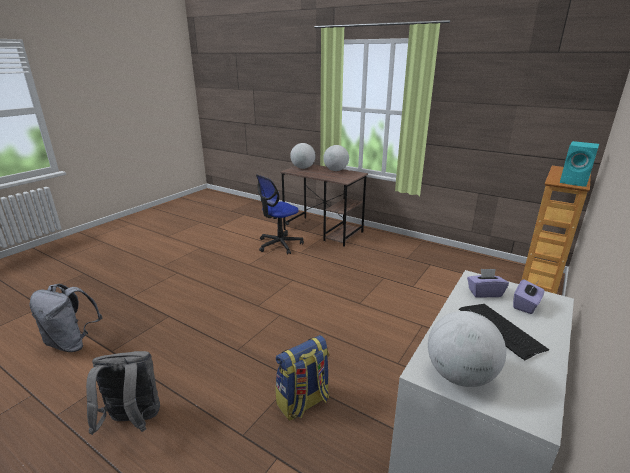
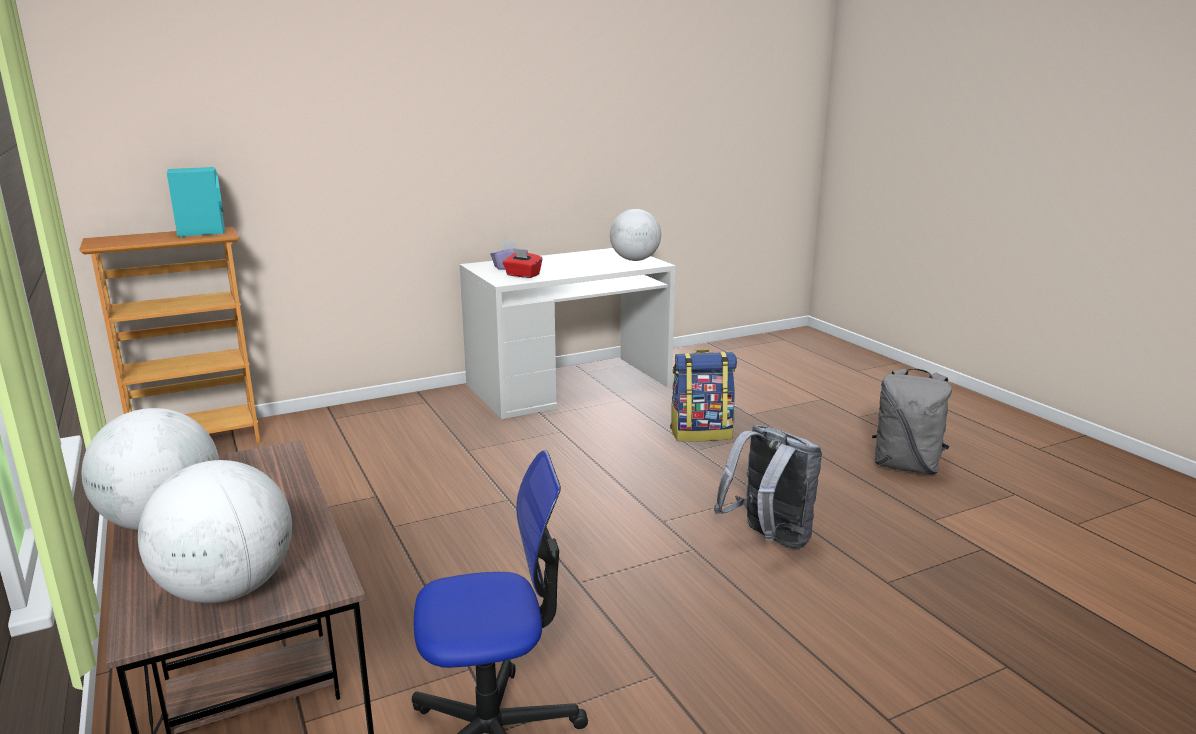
camera: 150 degrees left, 5 degrees down
grey backpack [30,284,102,352] -> grey backpack moved to [714,425,822,549]
keyboard [459,304,549,360] -> none
purple tissue box [467,269,509,298] -> red tissue box [503,248,543,278]

